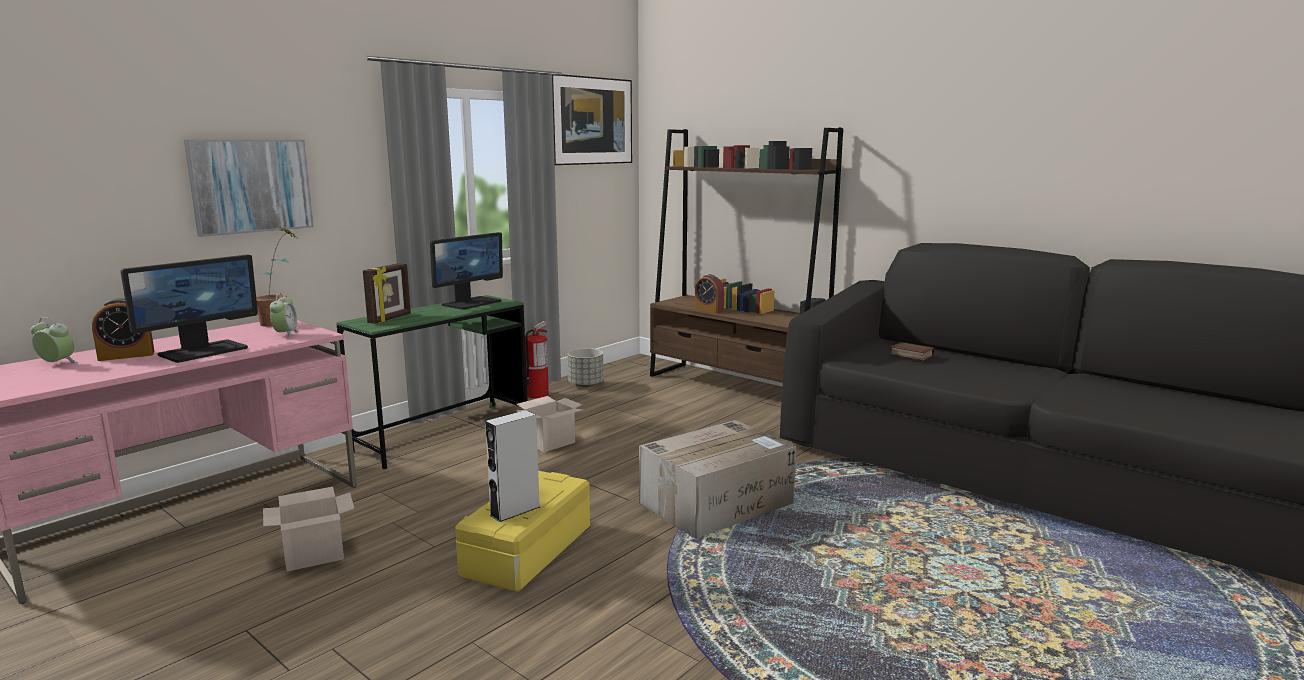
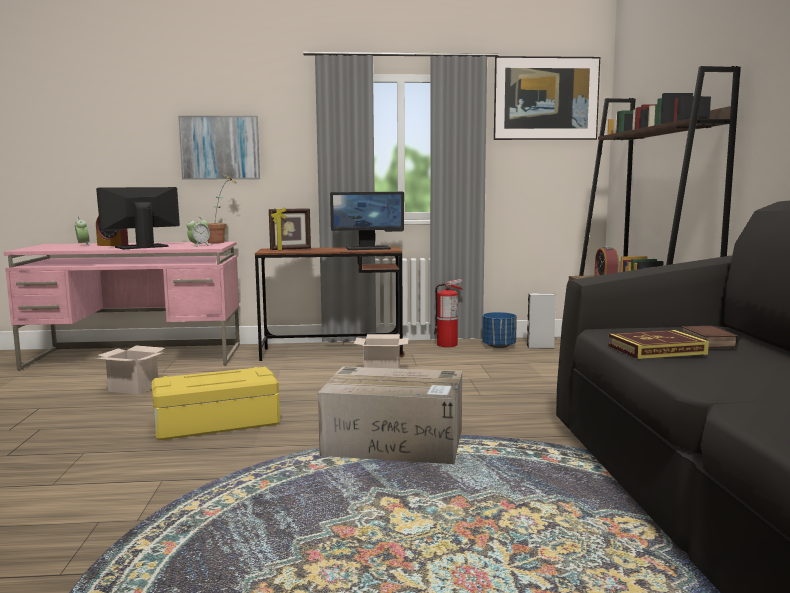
camera: 45 degrees right, 5 degrees down
monitor [121,254,258,363] -> monitor turned 150 degrees clockwise [96,187,180,249]
green desk [337,295,528,469] -> brown desk [255,247,405,361]
grey speaker [485,410,540,522] -> grey speaker moved to [527,293,556,348]
grey planter [568,348,603,387] -> blue planter [482,312,517,348]
none -> book [608,330,709,359]

